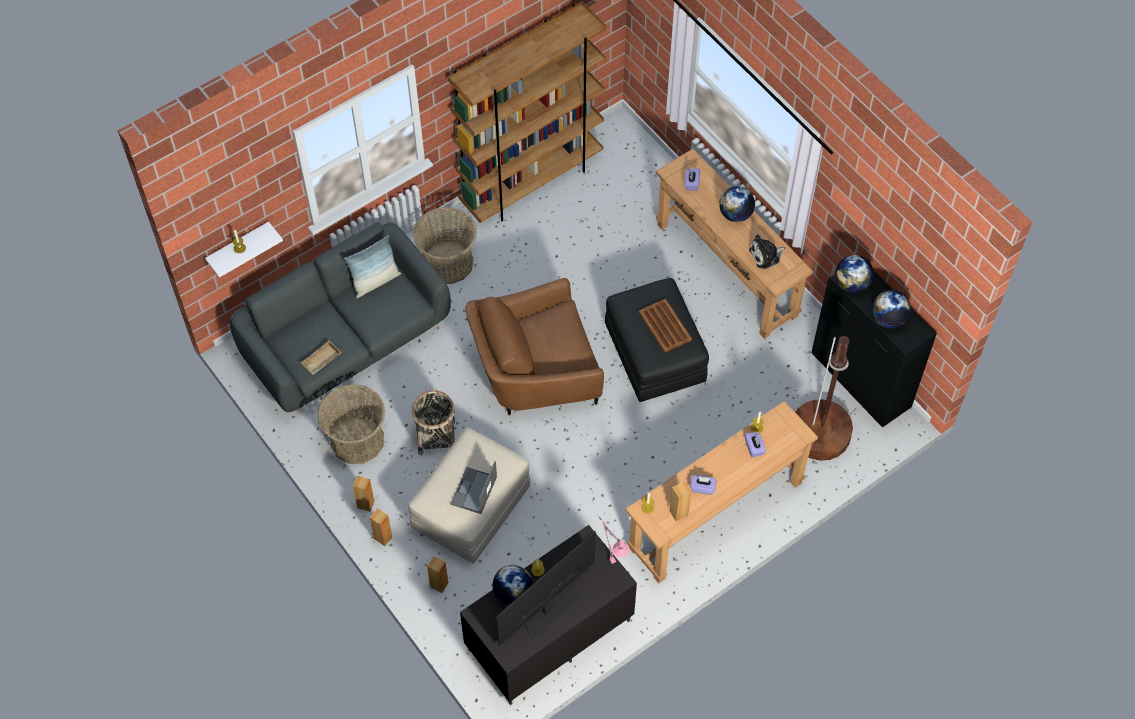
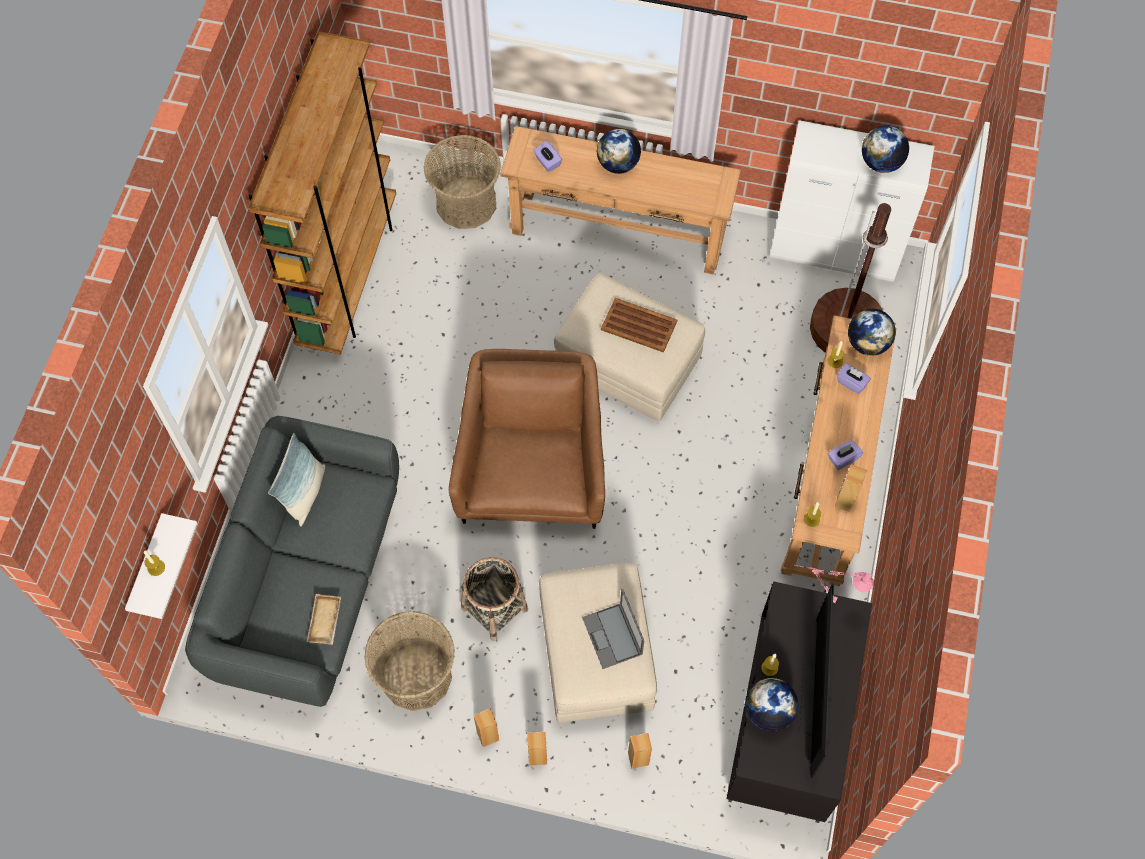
camera: 40 degrees left, 5 degrees up
basket [413,207,477,284] -> basket moved to [424,135,501,229]
brown armchair [466,278,604,415] -> brown armchair turned 150 degrees clockwise [449,349,605,529]
black ottoman [605,278,709,402] -> beige ottoman [554,273,705,422]
plush toy [749,234,785,269] -> none
black cabinet [812,270,937,428] -> white cabinet [770,120,934,282]
globe [835,255,874,293] -> globe moved to [848,309,896,356]

